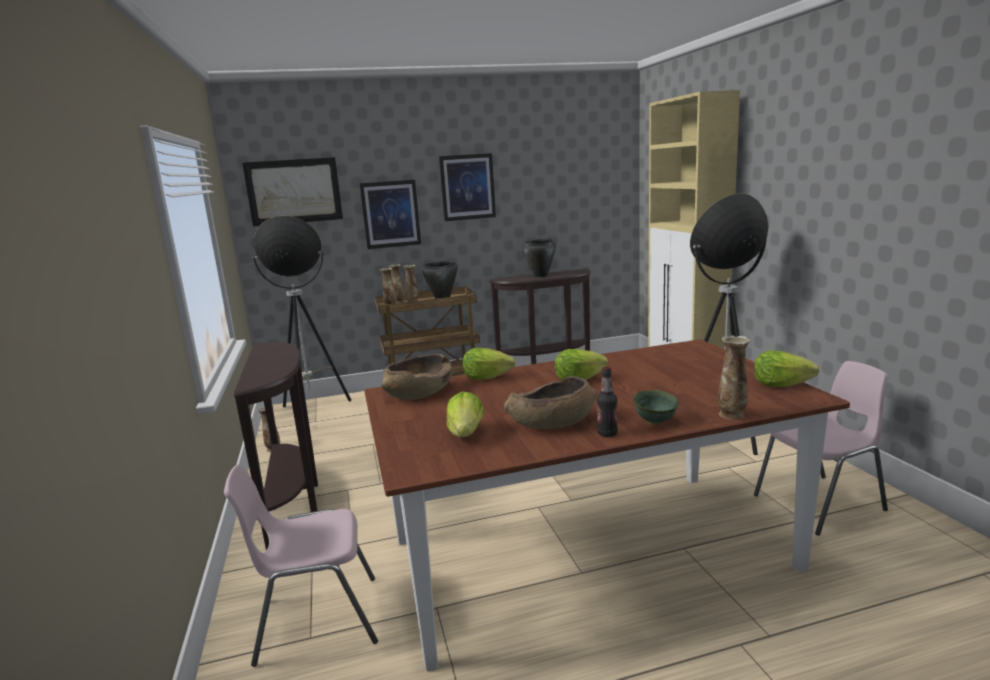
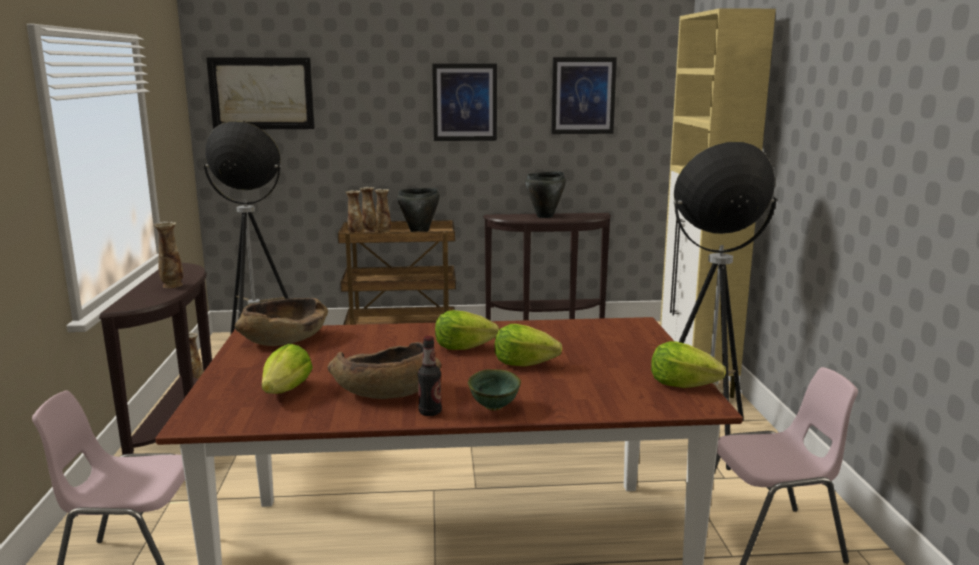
camera: 10 degrees right, 0 degrees up
picture [360,180,421,249] -> picture moved to [551,57,617,134]
lettuce [463,348,516,380] -> lettuce moved to [495,324,562,367]
vase [717,335,750,420] -> vase moved to [154,221,183,288]

